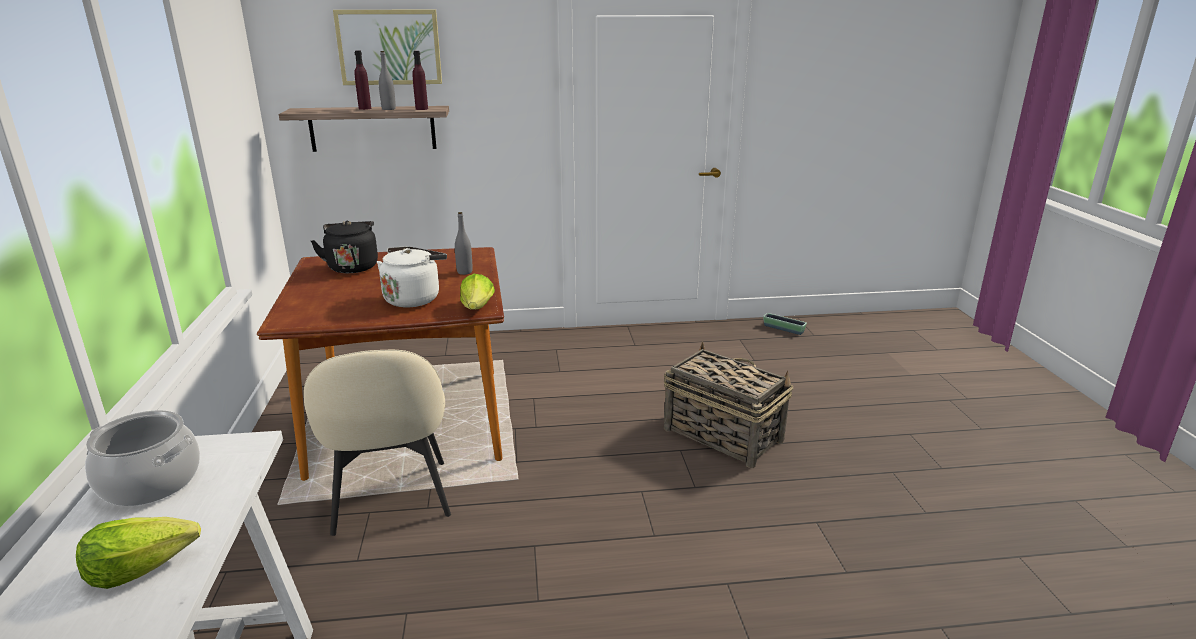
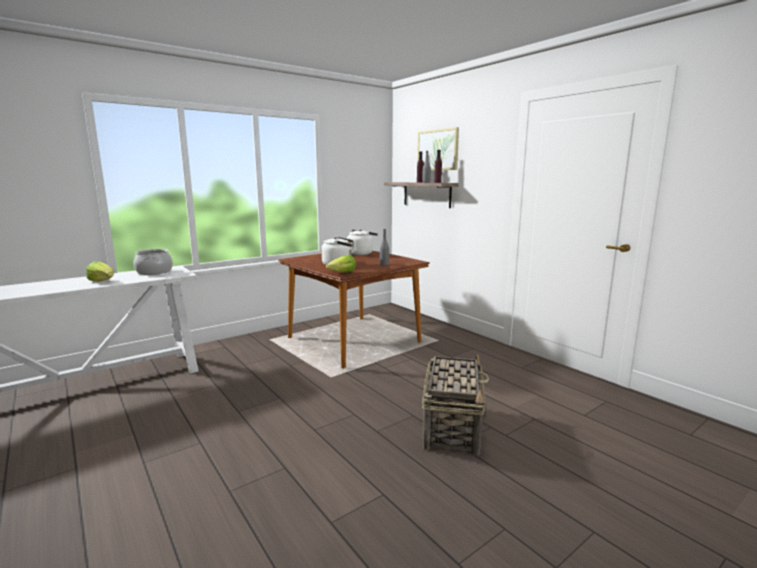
camera: 60 degrees right, 10 degrees down
beige chair [304,350,451,536] -> none
black kettle [311,220,378,273] -> white kettle [347,229,378,255]
planter [763,313,807,335] -> none

